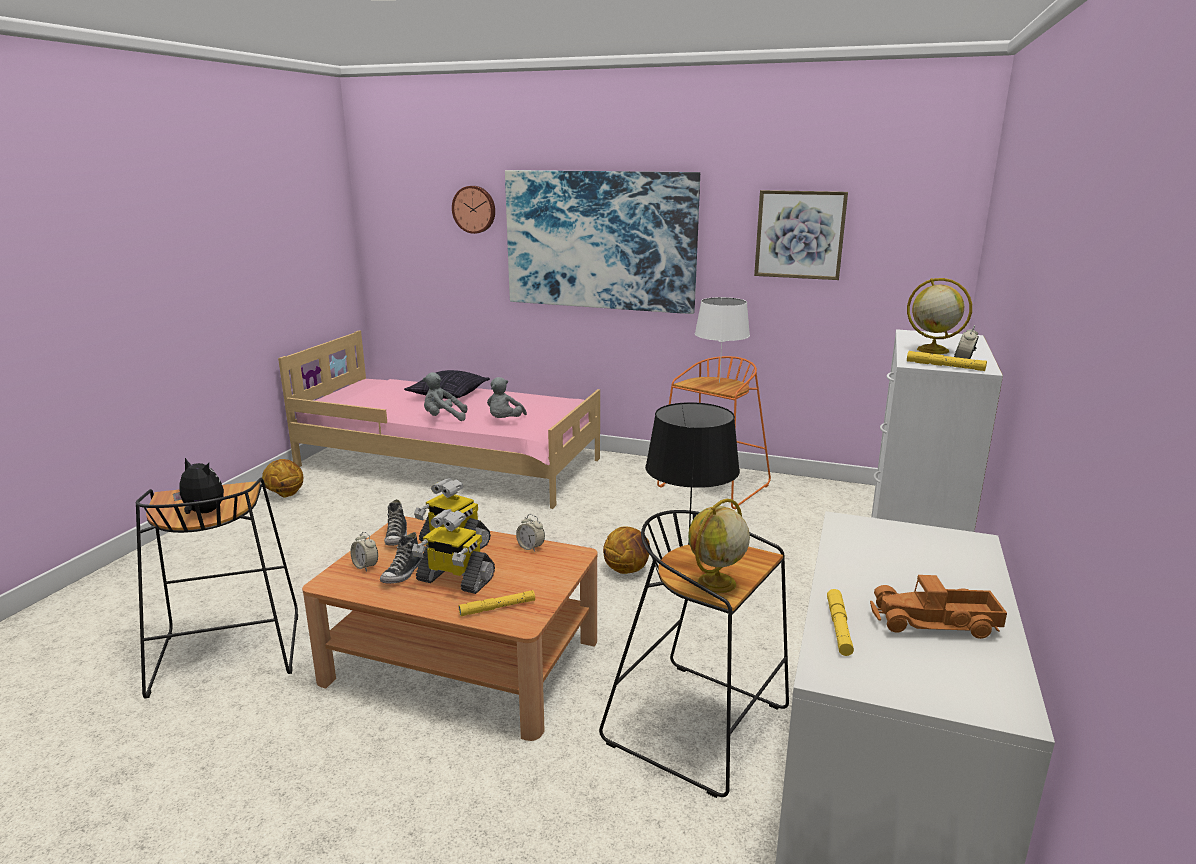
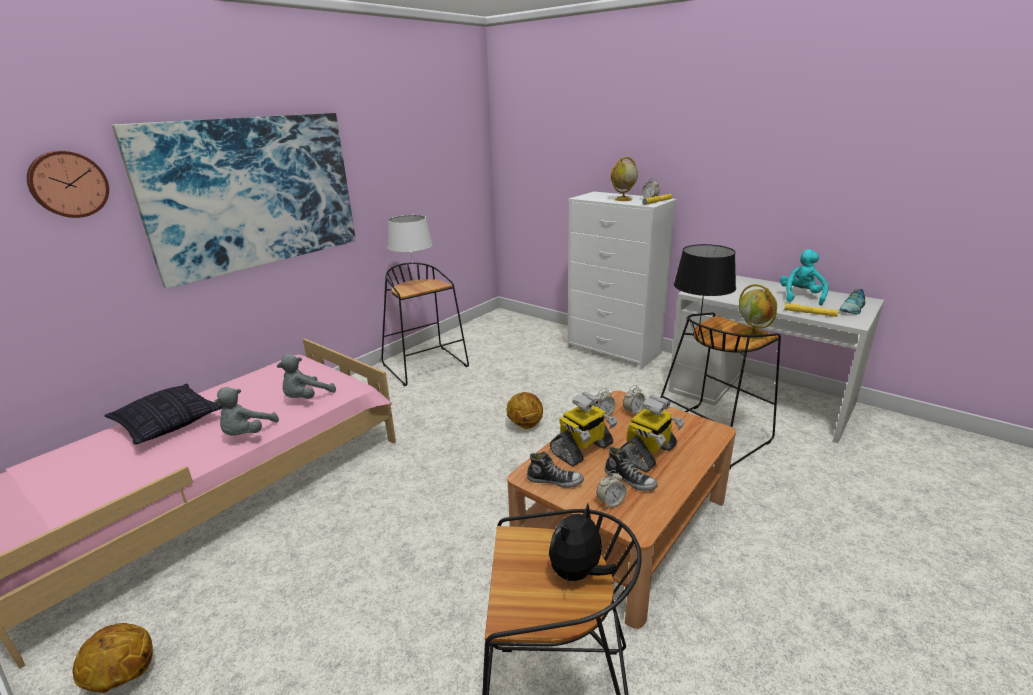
camera: 70 degrees left, 5 degrees up
yellow flashlight [459,590,535,616] -> none
grey plush toy [487,377,527,418] -> grey plush toy turned 90 degrees clockwise [277,354,336,399]
orange stool [657,356,771,510] -> black stool [381,262,469,386]
picture [754,190,848,280] -> none
toy truck [870,575,1007,639] -> turquoise plush toy [780,249,828,305]
none -> alarm clock [623,385,645,415]
none -> shoe [839,289,865,314]

